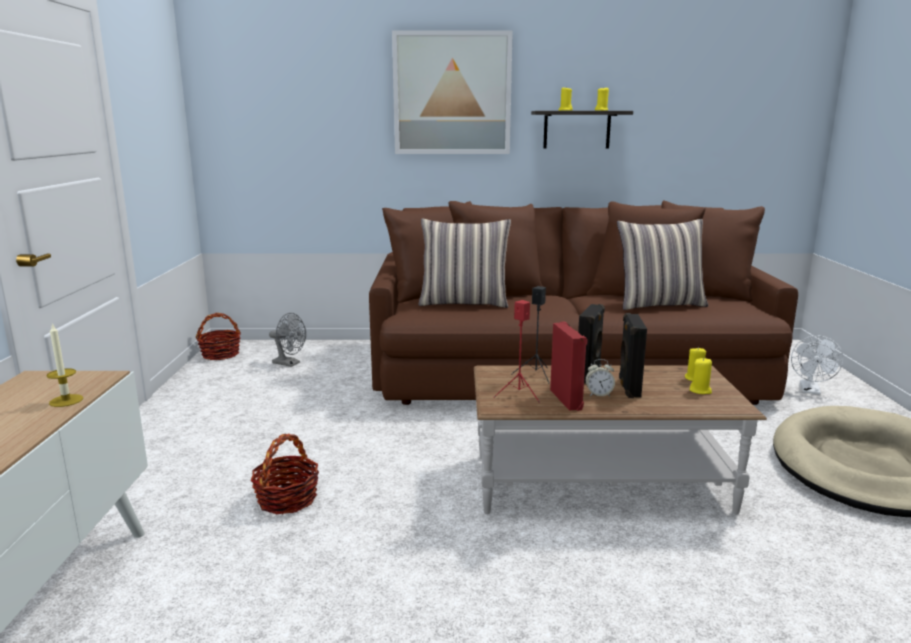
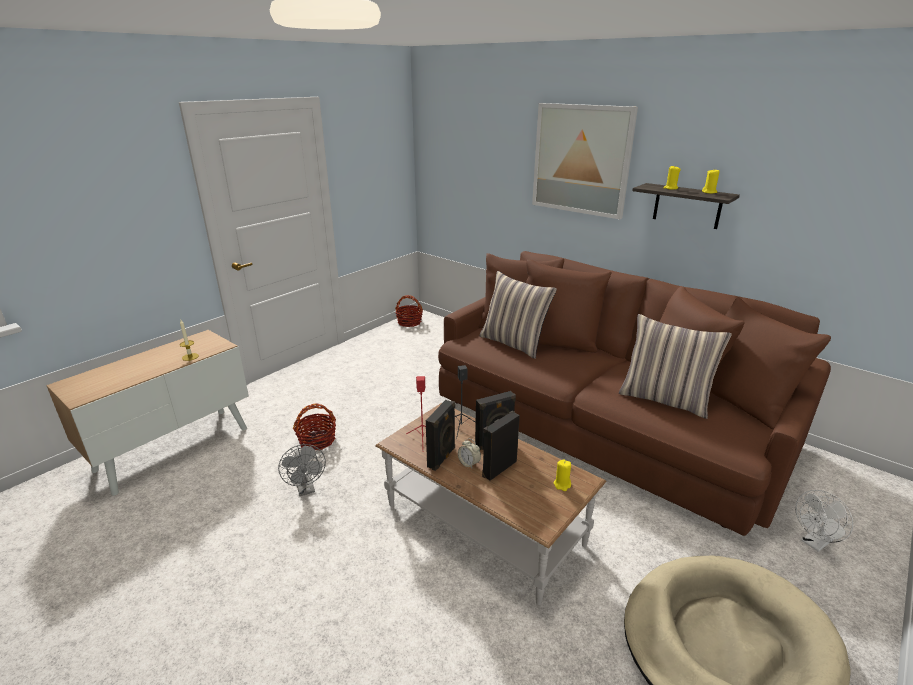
camera: 40 degrees right, 10 degrees up
grey fan [269,313,306,367] -> grey fan moved to [278,444,326,496]
red speaker [550,321,588,411] -> black speaker [426,400,455,471]
yellow candle [690,357,712,394] -> none

